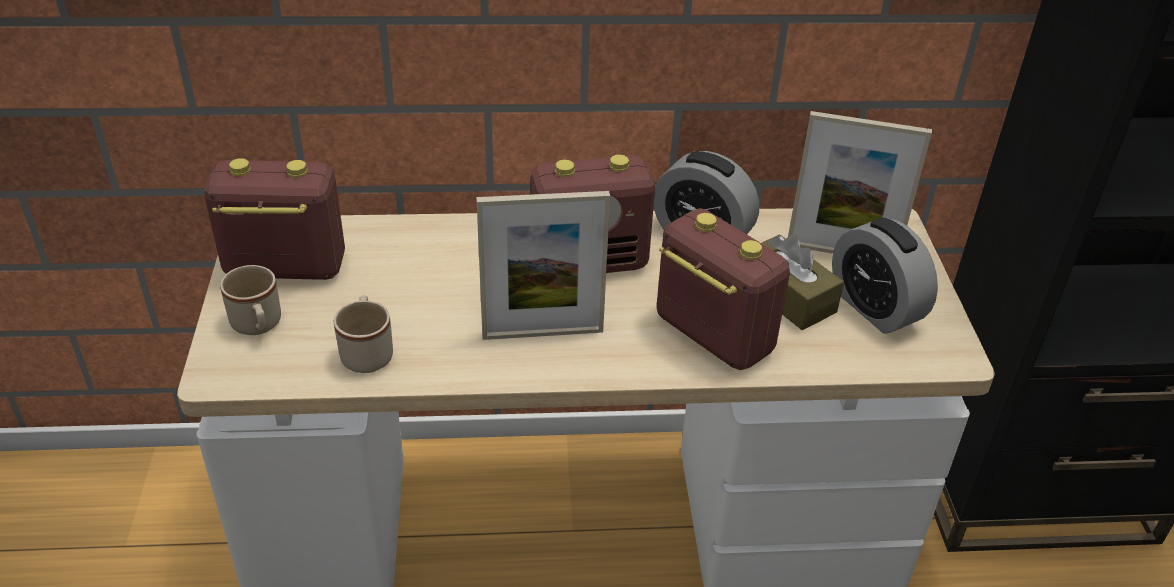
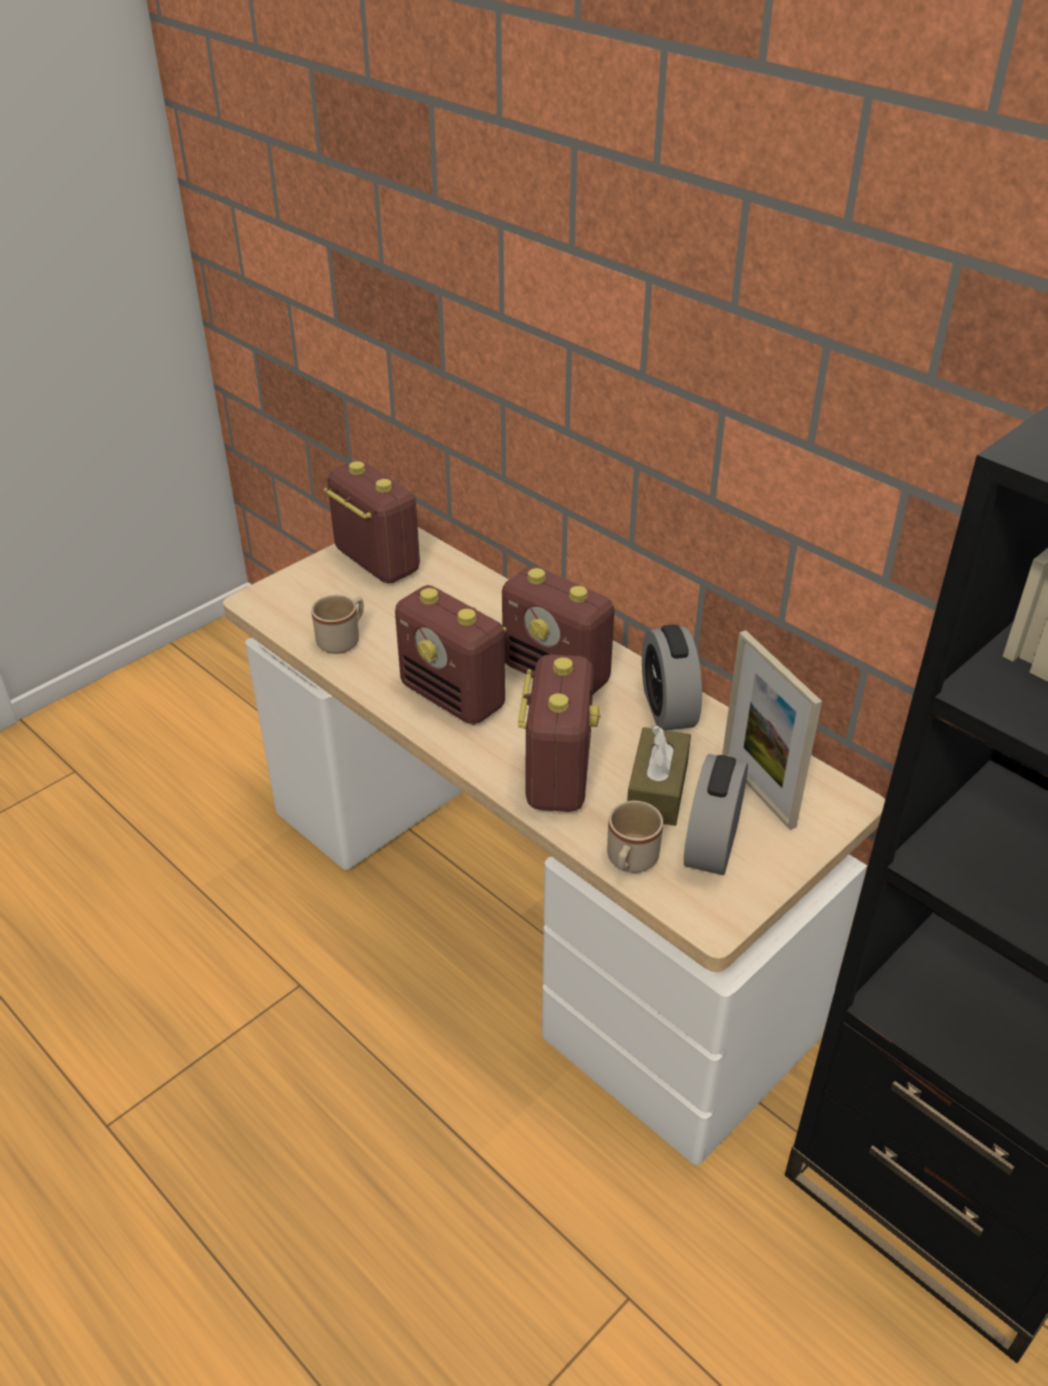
camera: 50 degrees right, 0 degrees up
beige mug [220,265,281,335] -> beige mug moved to [607,801,663,873]
picture frame [476,191,610,340] -> radio [395,585,507,725]

